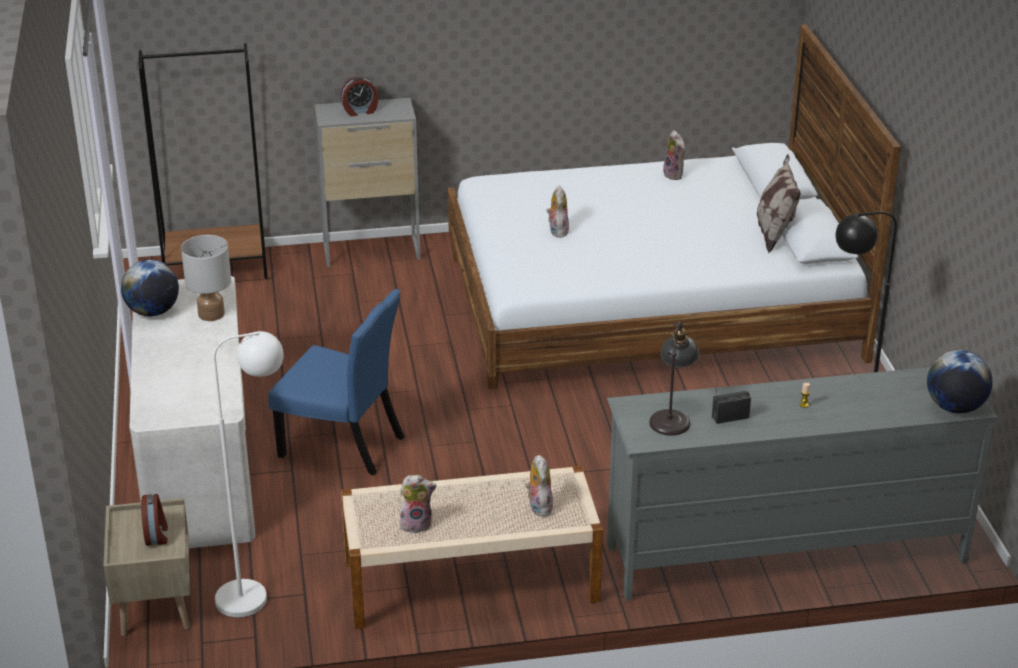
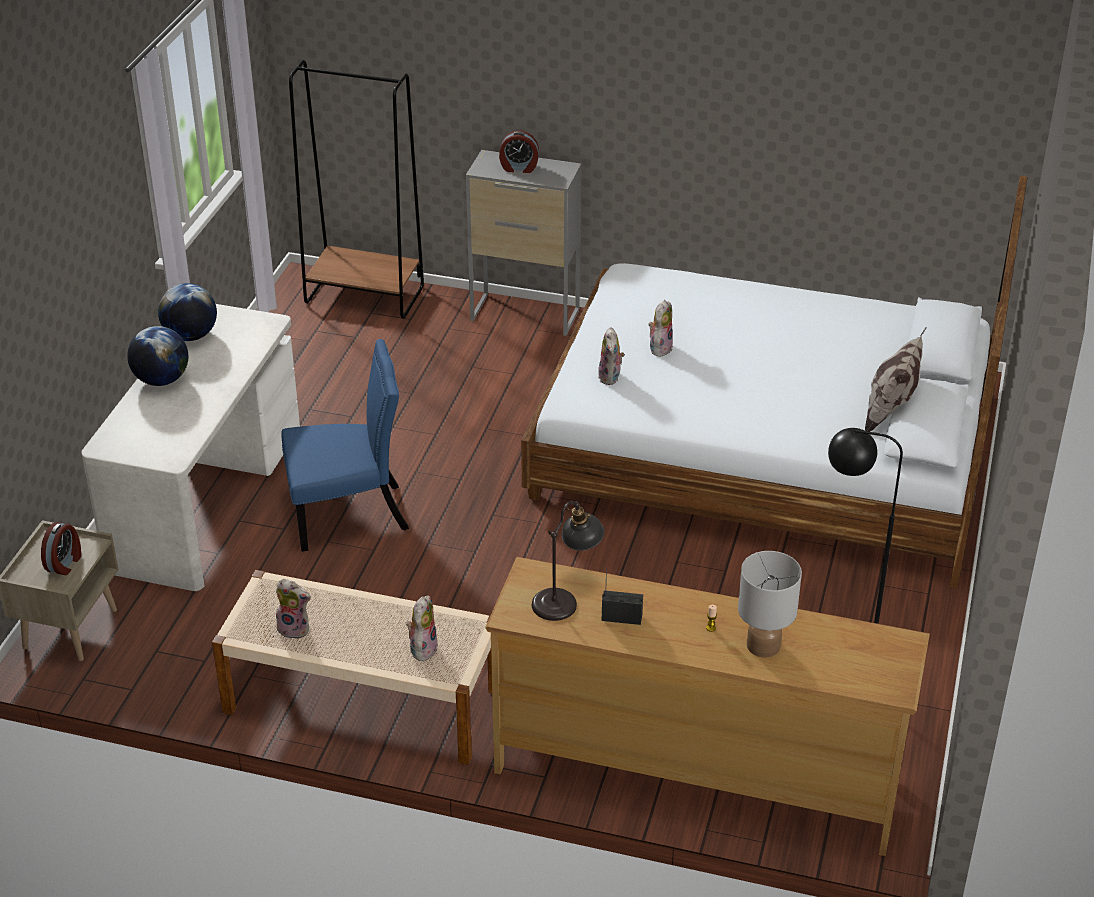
camera: 25 degrees right, 5 degrees up
grey table lamp [181,235,231,321] -> grey table lamp moved to [738,551,802,657]
white floor lamp [213,331,283,618] -> none
blue chair [268,289,405,475] -> blue chair turned 60 degrees counterclockwise [281,339,409,552]
grey dresser [607,367,999,601] -> brown dresser [485,557,930,856]
plush toy [663,130,685,180] -> plush toy moved to [598,327,625,385]
globe [927,350,993,413] -> globe moved to [127,326,188,386]

